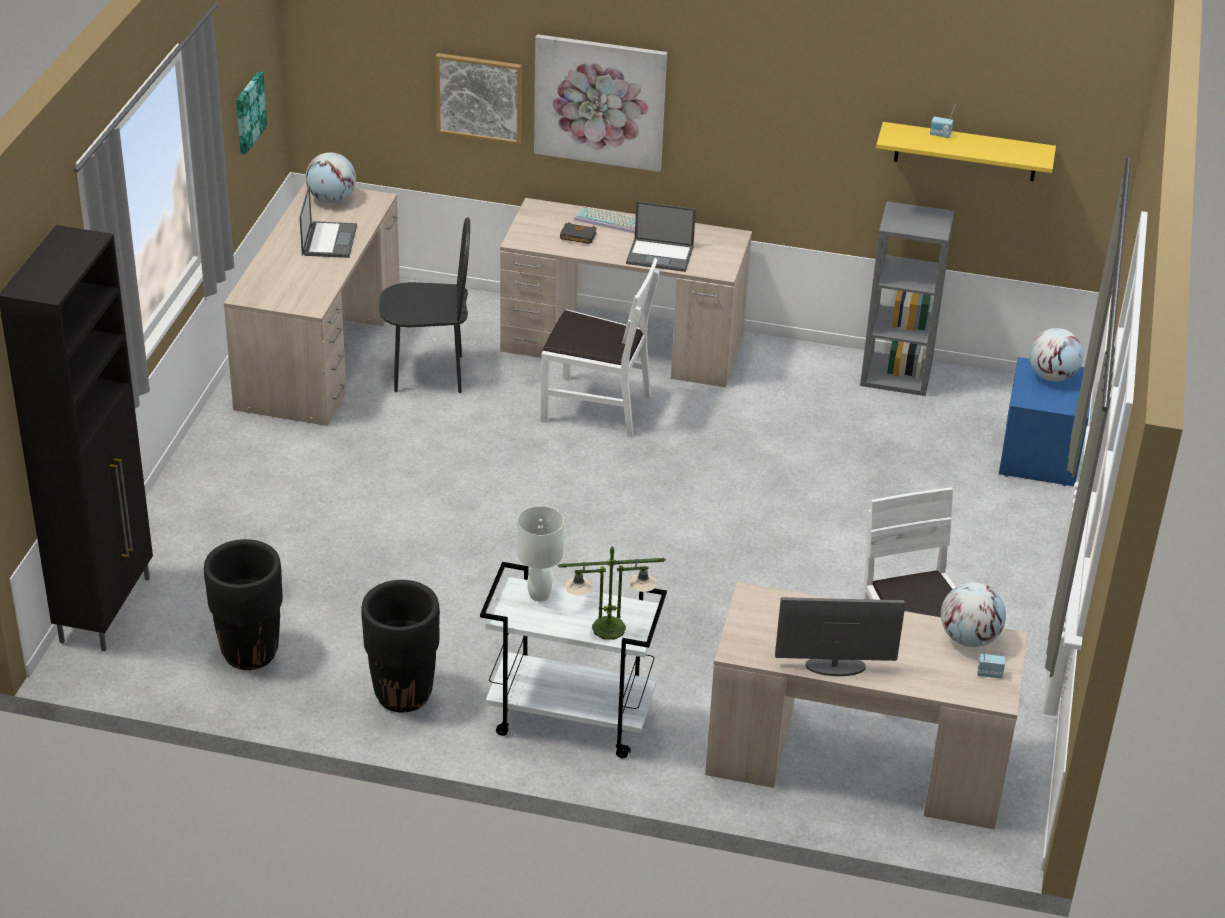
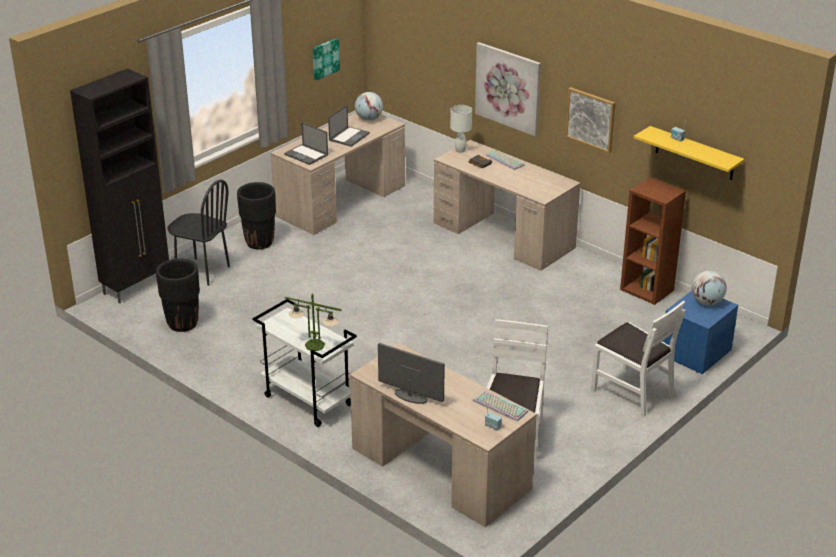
camera: 30 degrees right, 5 degrees down
black planter [361,580,440,713] -> black planter moved to [237,182,276,250]
black chair [379,217,470,393] -> black chair moved to [167,179,230,286]
picture [436,53,522,145] -> picture moved to [565,87,615,153]
white table lamp [517,506,564,601] -> white table lamp moved to [450,105,472,153]
white chair [541,258,660,437] -> white chair moved to [591,301,686,417]
laptop [626,201,696,272] -> laptop moved to [284,122,328,165]
grey bookcase [860,201,954,396] -> brown bookcase [620,177,686,305]
globe [941,582,1006,647] -> keyboard [473,390,528,421]

